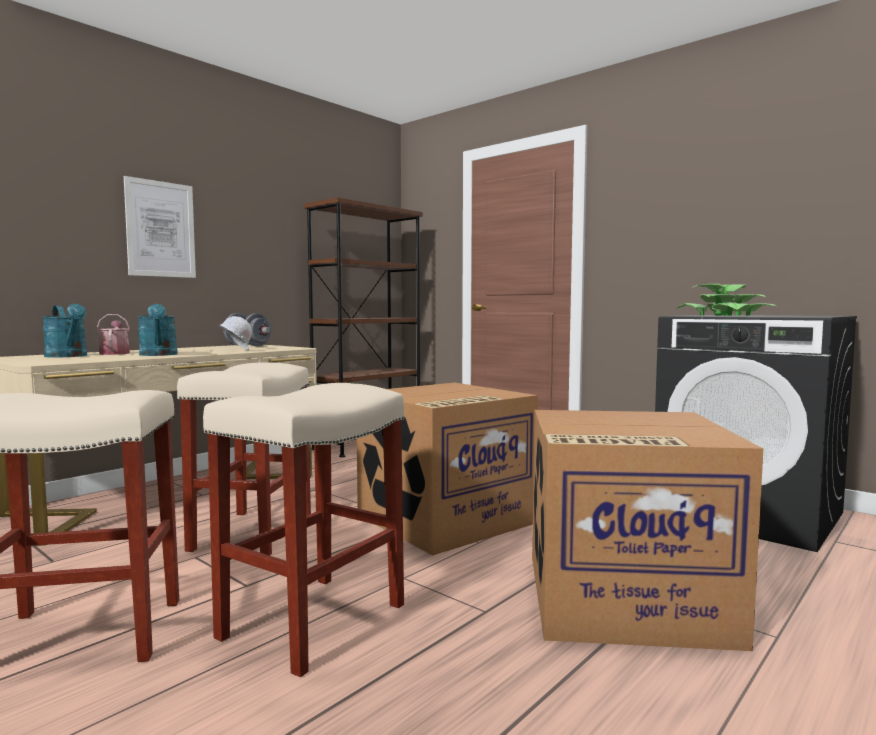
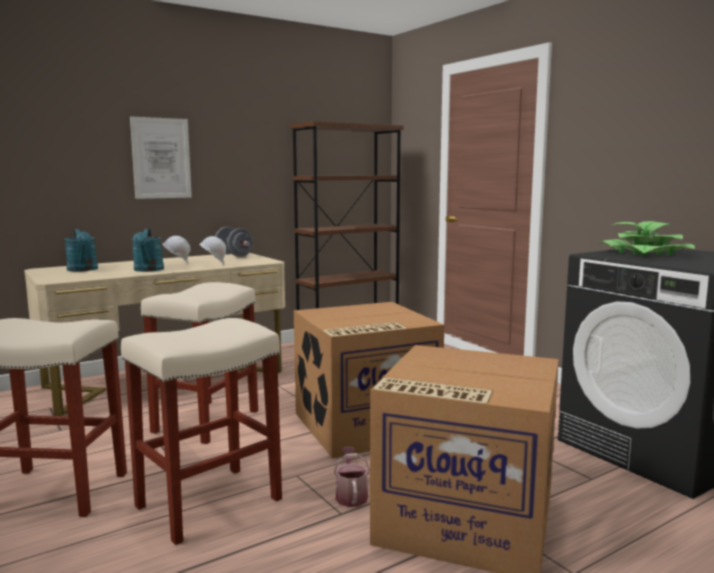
camera: 15 degrees right, 5 degrees up
watering can [96,314,130,355] -> watering can moved to [334,447,370,507]
none -> white hard hat [162,236,191,264]

